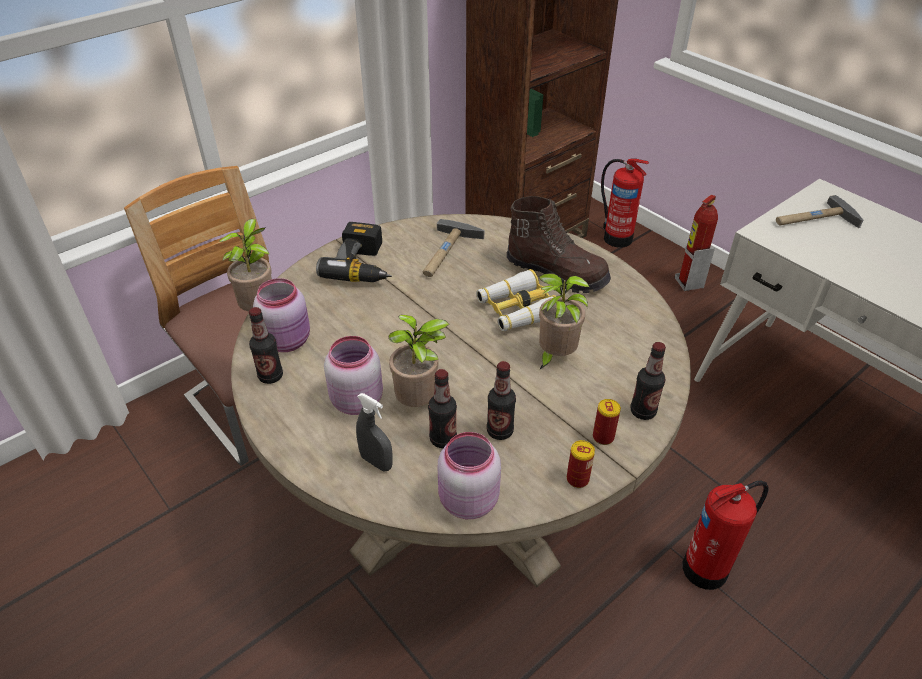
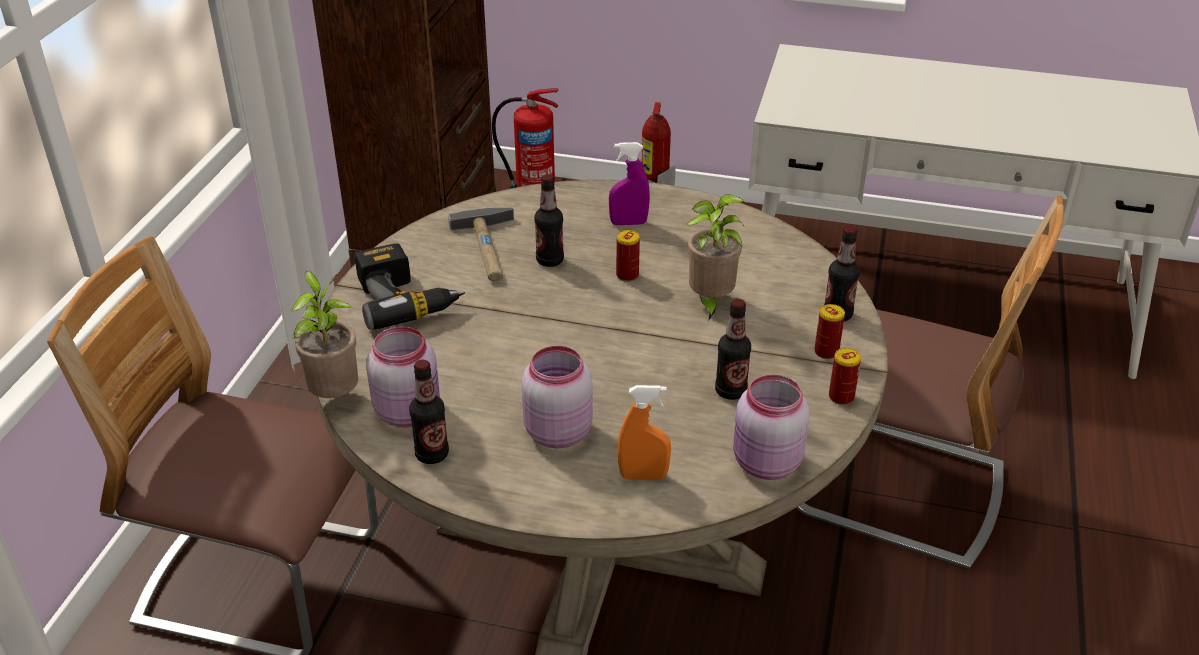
camera: 35 degrees left, 5 degrees down
grey spray bottle [356,393,393,472] -> orange spray bottle [618,385,671,480]
potted plant [389,315,450,407] -> none
bottle [428,369,457,448] -> bottle moved to [534,174,564,267]
binoculars [476,269,556,331] -> can [616,230,640,282]
brown boot [506,196,611,293] -> purple spray bottle [609,142,650,226]
fire extinguisher [682,481,769,590] -> chair [797,195,1064,570]
hammer [776,195,863,228] -> none

